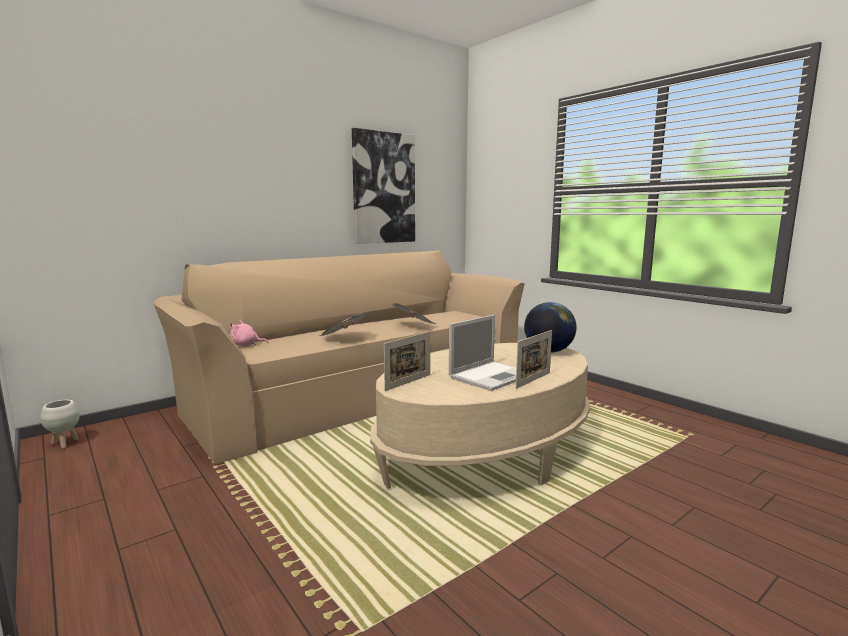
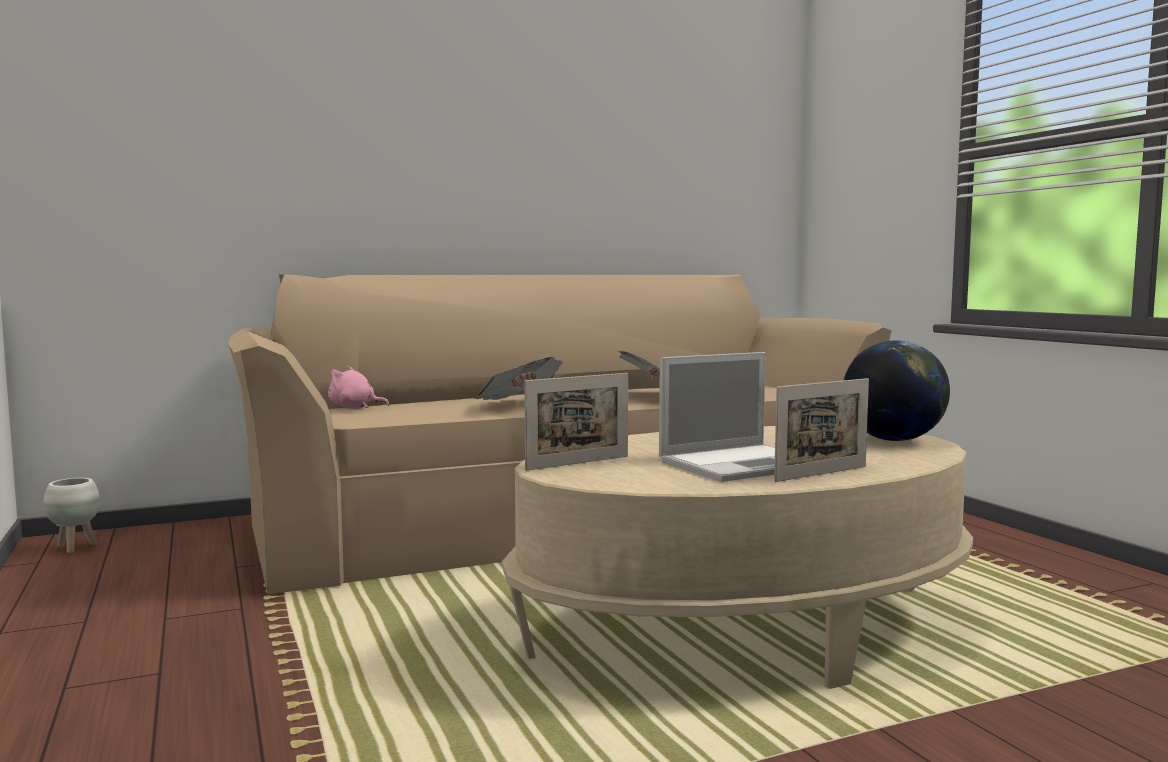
camera: 15 degrees right, 5 degrees down
picture [352,128,415,244] -> none

